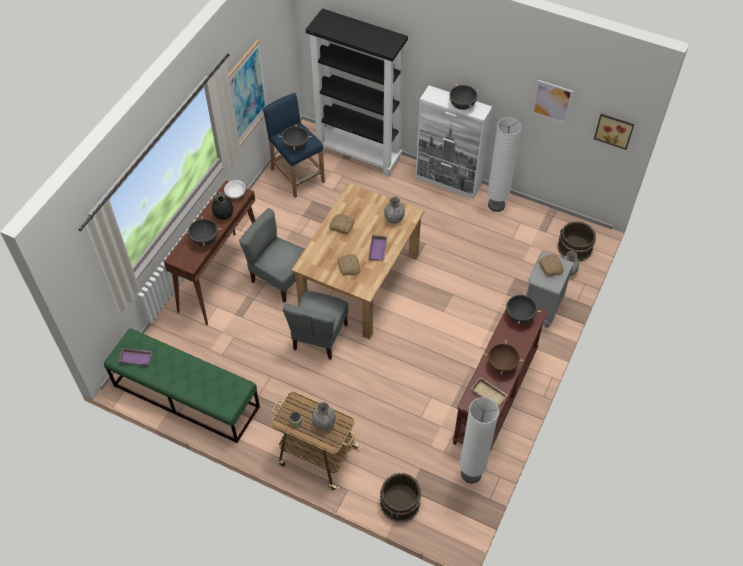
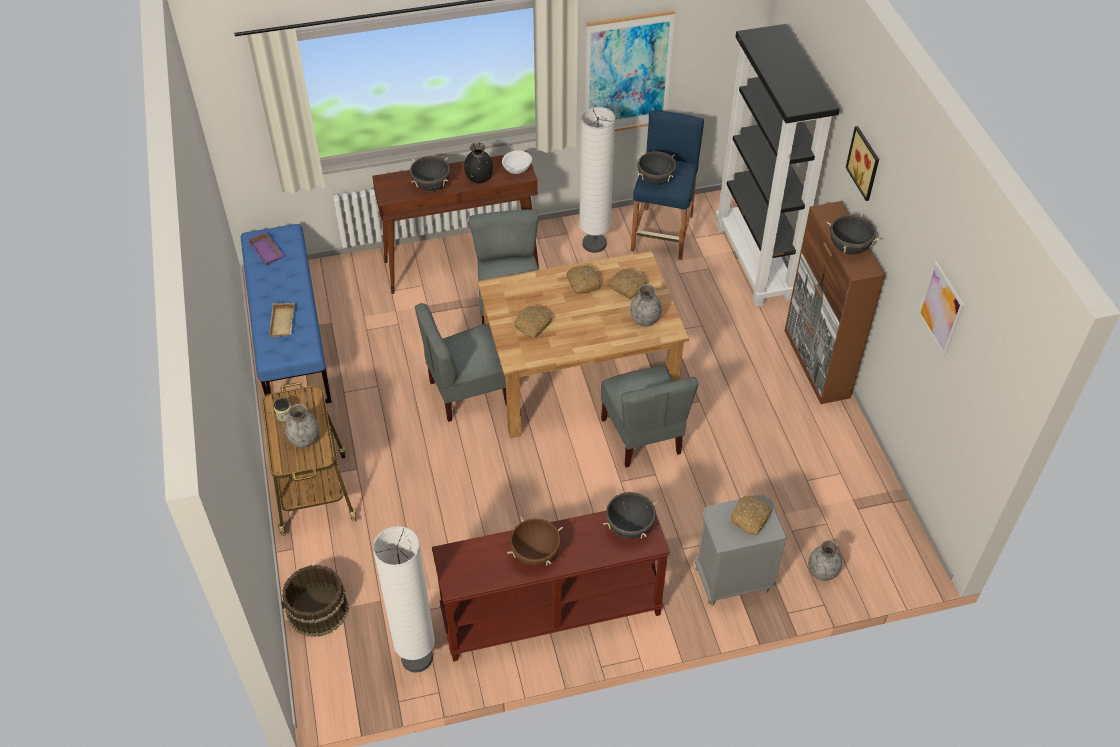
camera: 50 degrees right, 5 degrees down
green bench [104,328,260,443] -> blue bench [241,224,332,407]
purple tray [368,235,387,261] -> none
white cabinet [415,85,492,199] -> brown cabinet [784,201,885,404]
beige tray [471,377,507,407] -> beige tray moved to [269,303,295,337]
white floor lamp [487,118,522,212] -> white floor lamp moved to [579,107,615,253]
brown bucket [557,221,596,261] -> none
picture [594,114,634,150] -> picture moved to [846,126,879,201]
none -> grey chair [601,367,698,467]
none -> bread [608,269,647,298]

